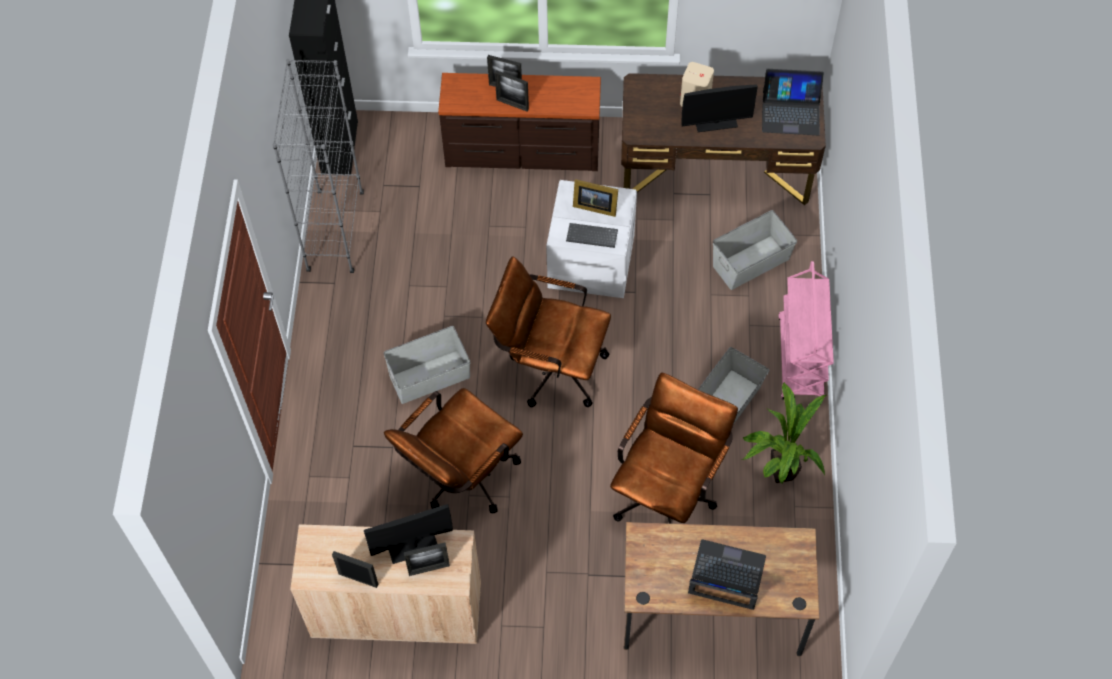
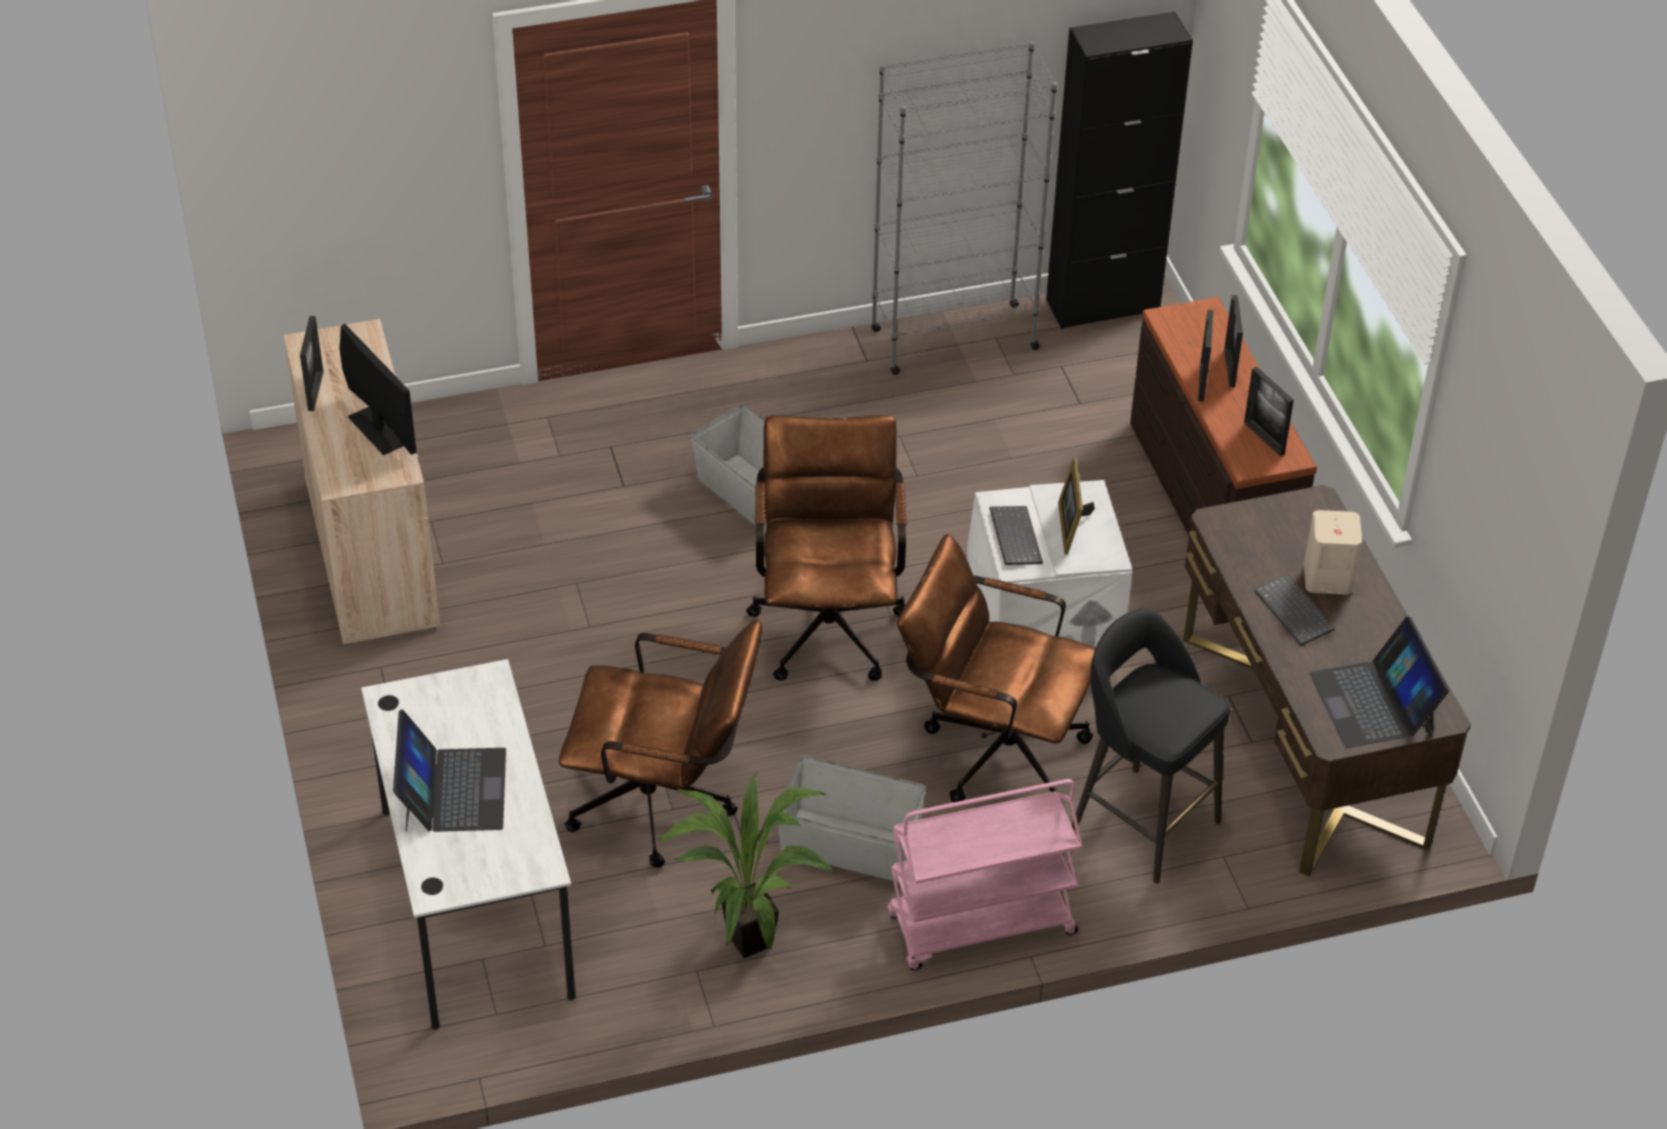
camera: 70 degrees right, 15 degrees down
brown office chair [384,388,523,513] -> brown office chair moved to [897,534,1095,803]
picture frame [404,542,450,576] -> picture frame moved to [1244,367,1294,456]
brown desk [624,522,819,656] -> white desk [361,659,576,1030]
monitor [681,84,758,132] -> keyboard [1254,574,1335,646]
grey storage box [713,210,797,290] -> black stool [1072,609,1231,884]

